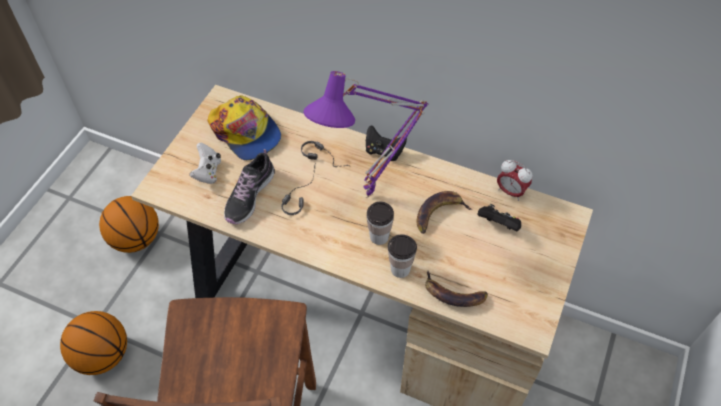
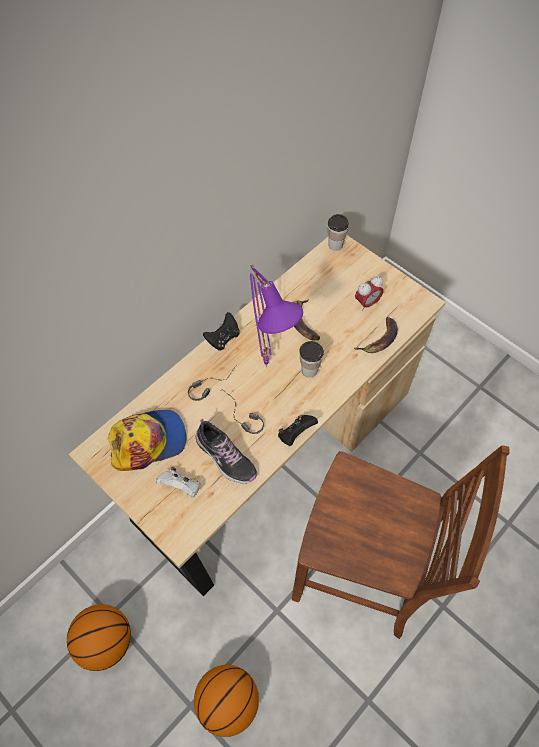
camera: 70 degrees left, 5 degrees up
cup [388,234,417,278] -> cup moved to [328,214,349,251]
black game controller [478,204,521,231] -> black game controller moved to [278,415,318,446]
alarm clock [497,160,532,201] -> alarm clock moved to [355,276,383,311]

